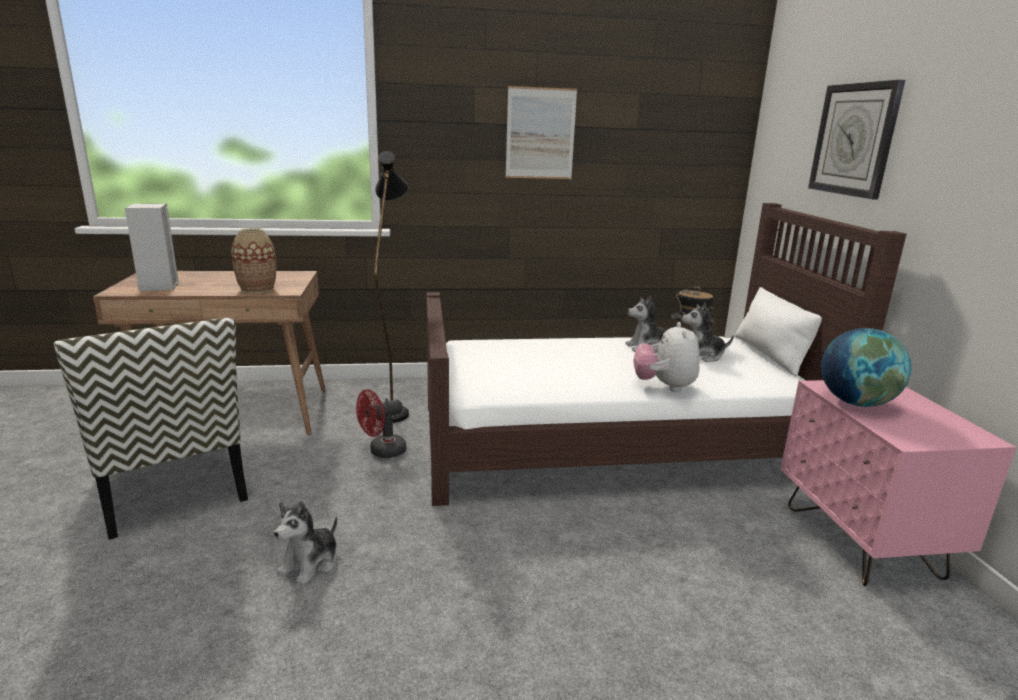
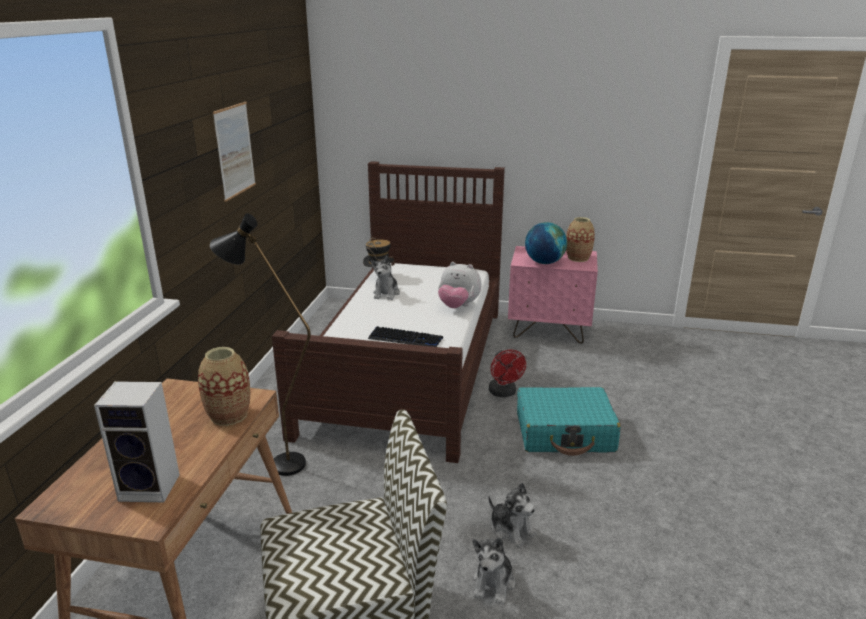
camera: 70 degrees left, 5 degrees up
red fan [356,389,406,458] -> red fan moved to [489,350,526,397]
plush toy [681,303,734,362] -> plush toy moved to [472,537,515,605]
white pillow [735,287,822,376] -> none
wall clock [808,80,905,200] -> none
none -> keyboard [368,326,443,347]
none -> turquoise suitcase [517,387,621,456]
none -> vase [566,217,595,262]

